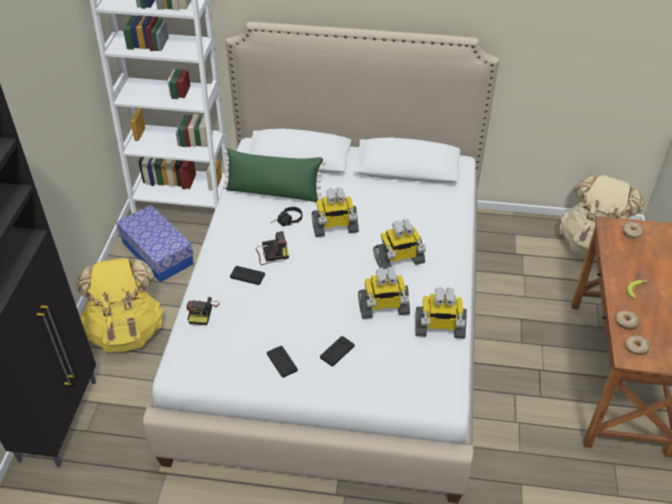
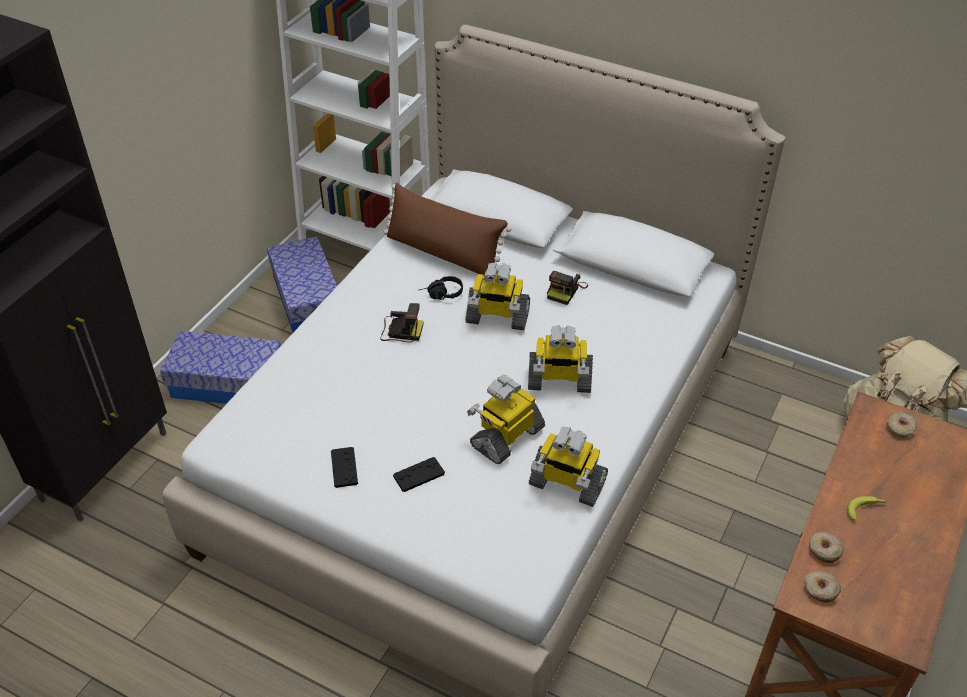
camera: 20 degrees right, 0 degrees up
yellow backpack [76,258,163,353] -> storage box [160,331,281,404]
camera [186,297,220,325] -> camera moved to [547,271,588,305]
green pillow [223,148,326,202] -> brown pillow [384,183,511,276]
black game controller [230,266,265,285] -> none
toy robot [358,267,410,319] -> toy robot turned 120 degrees clockwise [467,374,545,464]

